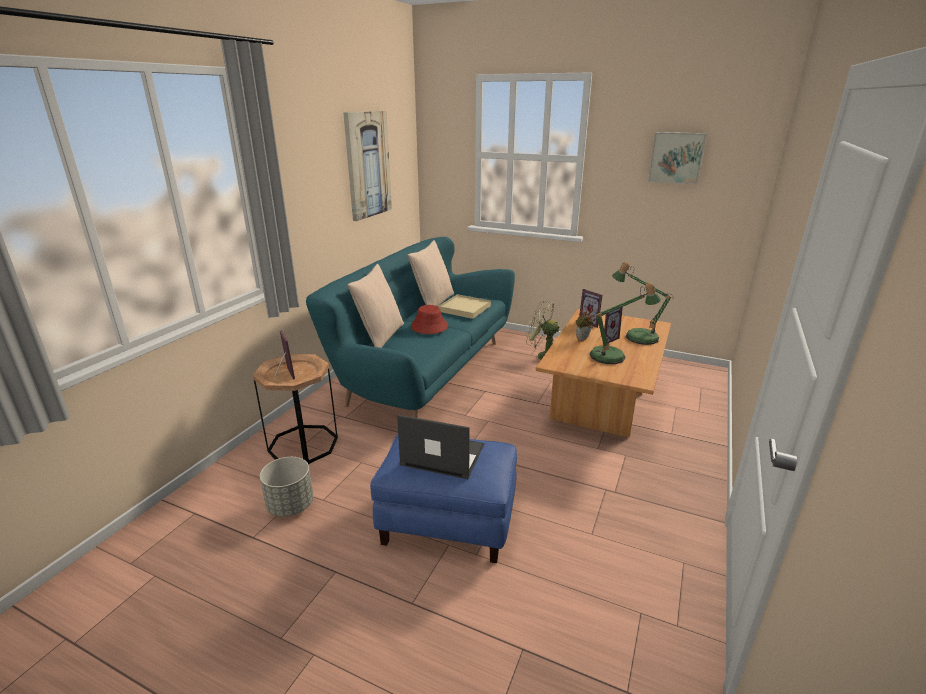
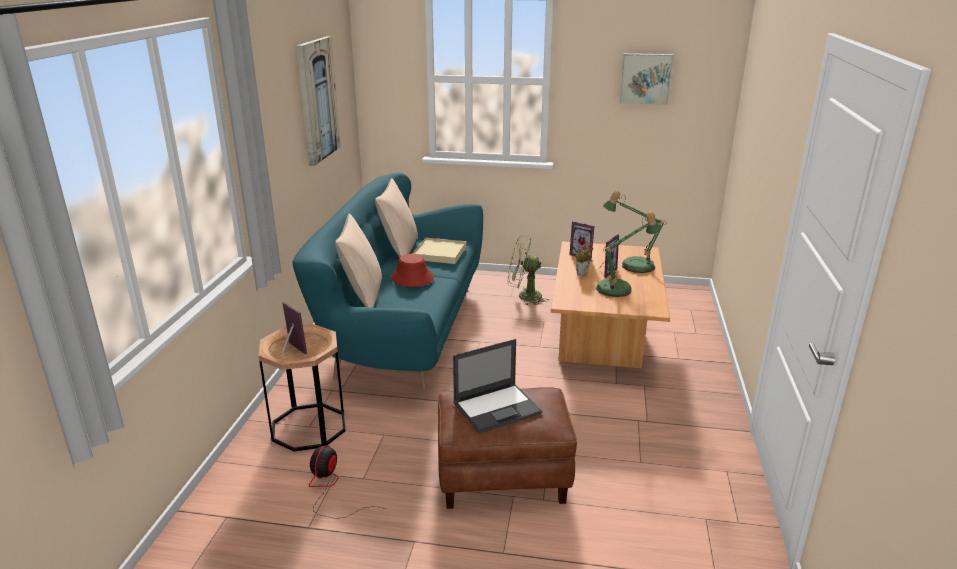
camera: 15 degrees left, 0 degrees up
grey planter [260,457,314,517] -> fan [309,445,386,519]
blue ottoman [370,433,517,563] -> brown ottoman [438,387,577,509]
laptop [397,414,484,479] -> laptop turned 150 degrees clockwise [453,339,542,434]

